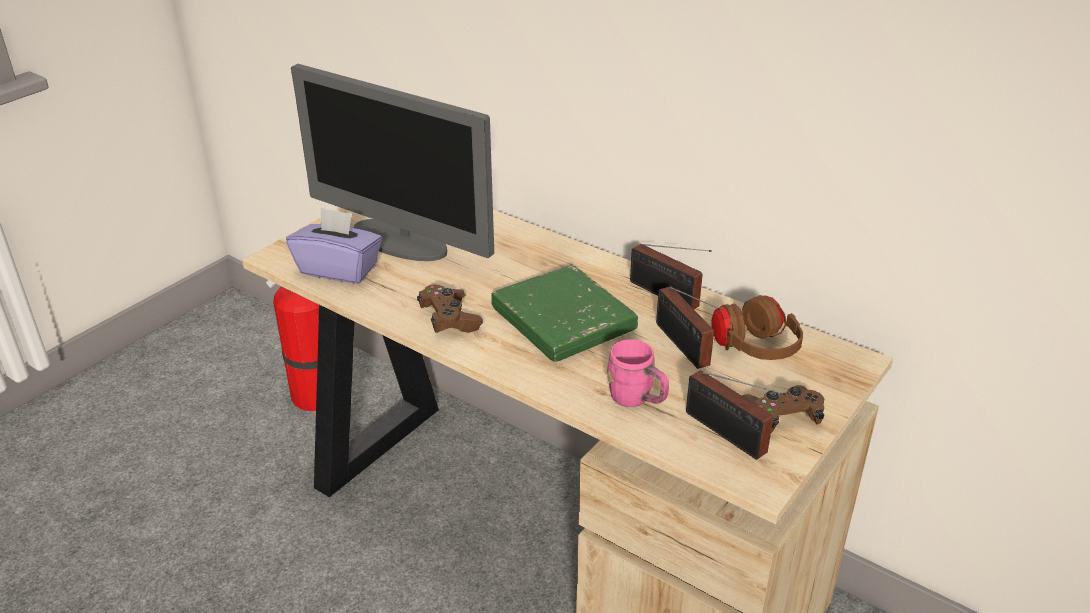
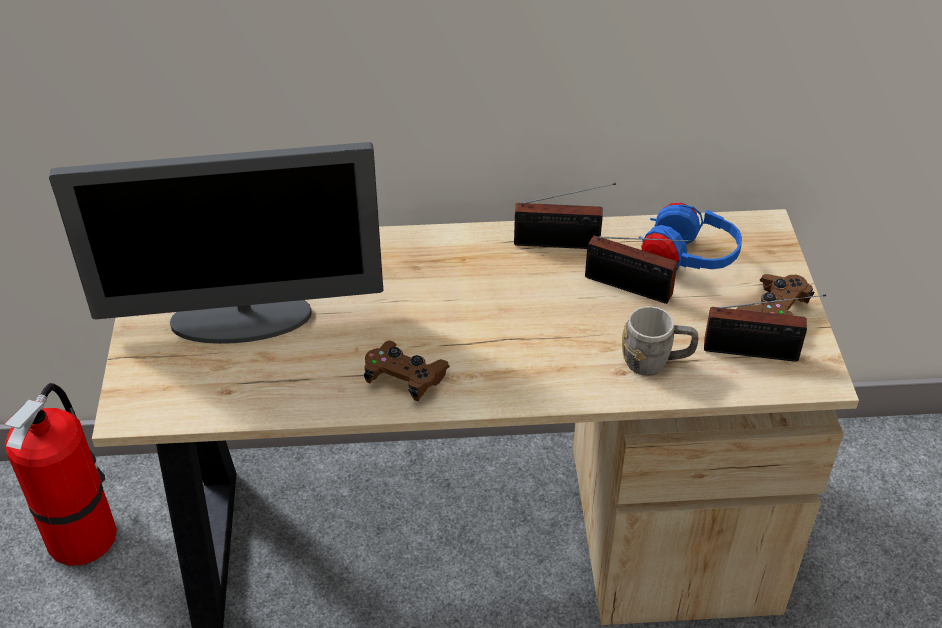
camera: 40 degrees left, 10 degrees up
purple tissue box [286,207,382,284] -> none
green book [491,264,638,362] -> none
pink mug [607,339,669,407] -> grey mug [622,306,698,376]
brown headphones [711,295,803,360] -> blue headphones [639,203,742,270]

